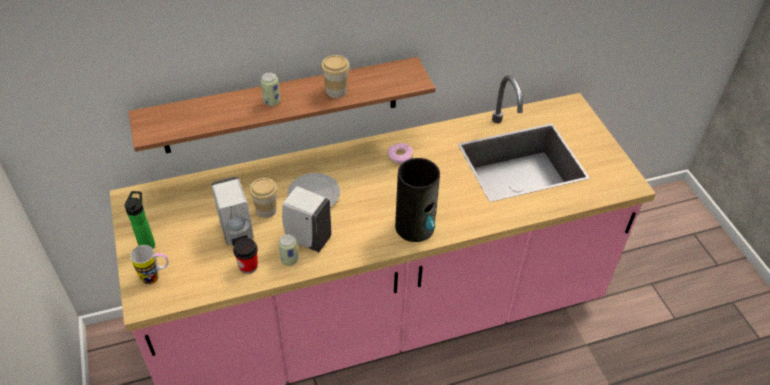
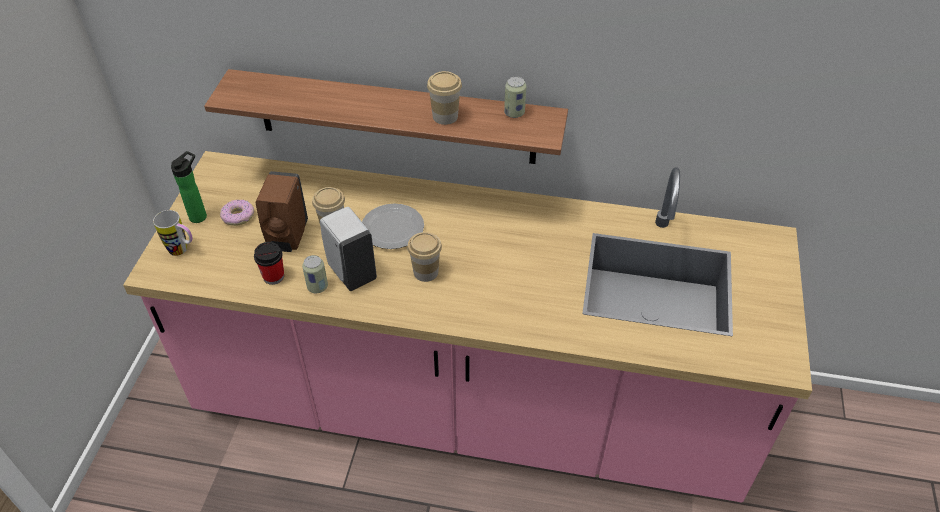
camera: 30 degrees right, 0 degrees up
white soap dispenser [212,177,253,246] -> brown soap dispenser [256,171,308,252]
can [261,72,280,106] -> can moved to [504,77,527,118]
donut [387,143,414,164] -> donut moved to [220,200,254,226]
vase [395,158,440,242] -> none
none -> cup [407,232,442,282]

